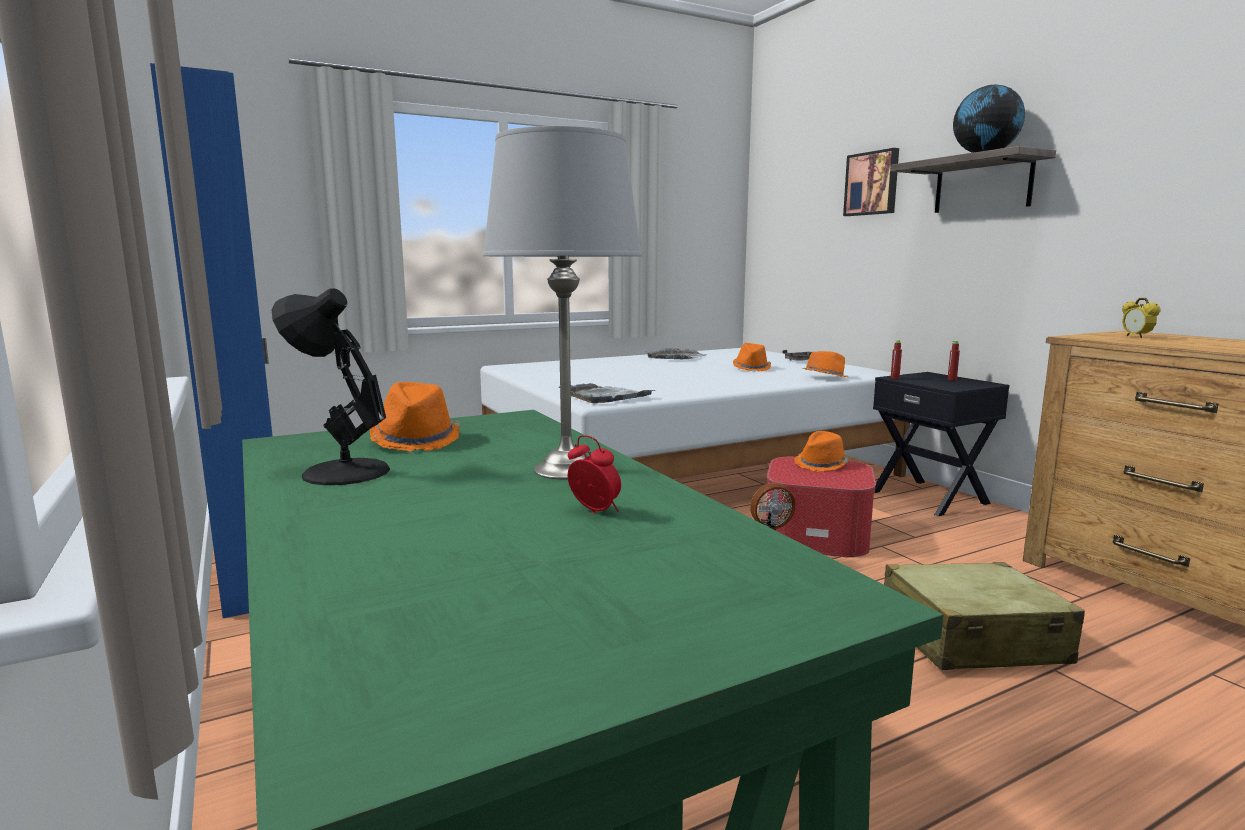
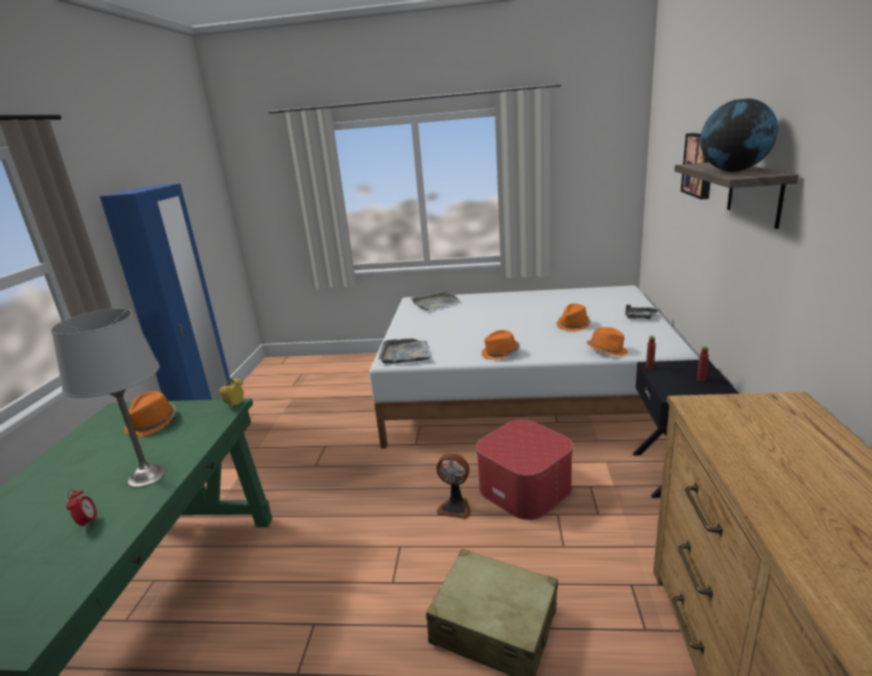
camera: 35 degrees right, 10 degrees up
black table lamp [272,288,390,485] -> none
grey tray [645,348,708,359] -> grey tray moved to [411,291,461,310]
orange hat [794,431,848,472] -> orange hat moved to [482,330,520,360]
alarm clock [1122,298,1161,338] -> alarm clock moved to [219,378,244,408]

